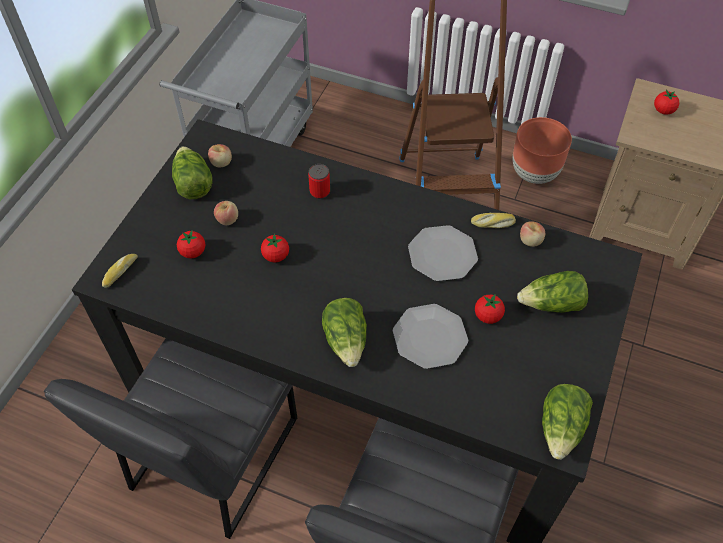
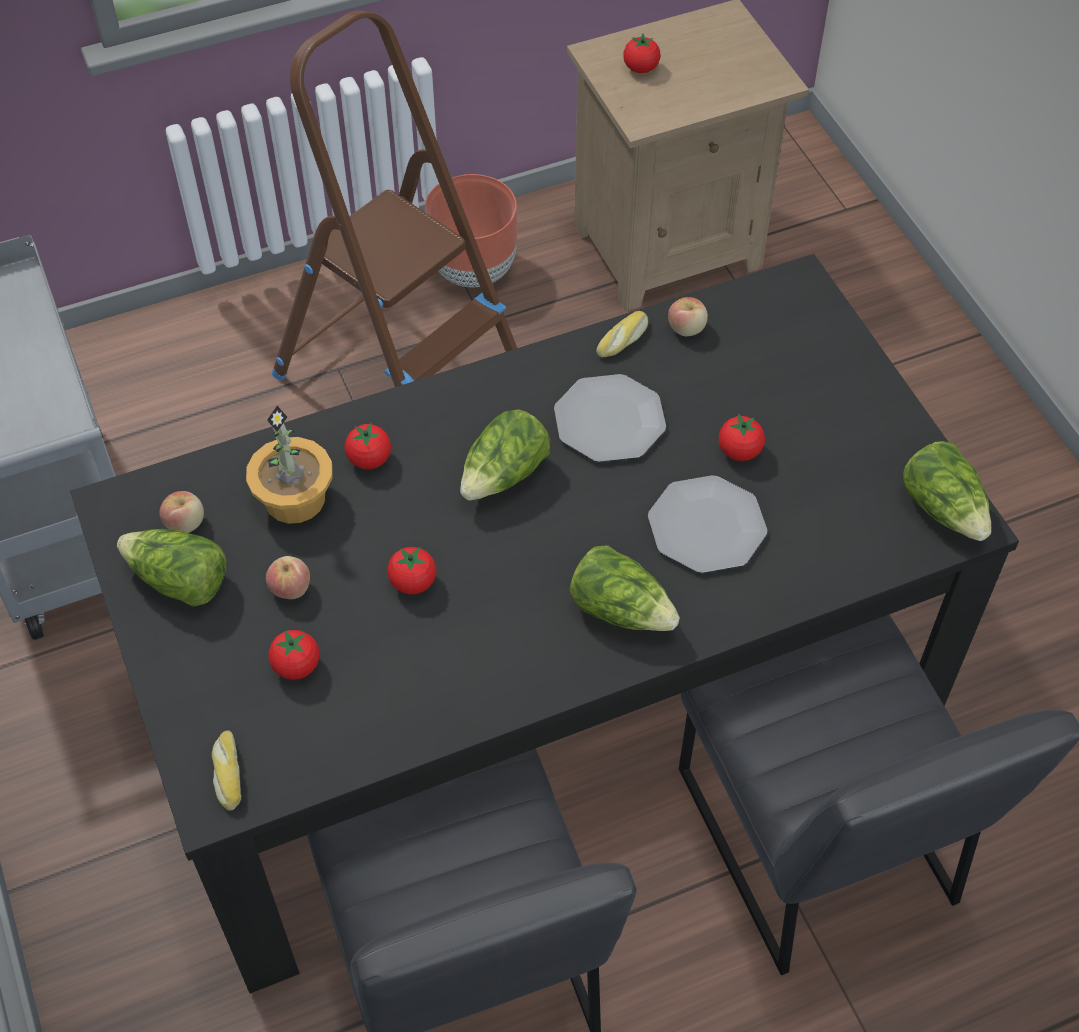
camera: 45 degrees left, 0 degrees up
can [308,164,330,199] -> tomato [344,423,391,469]
lettuce [517,271,588,313] -> lettuce moved to [460,409,550,501]
none -> potted plant [246,406,332,524]

